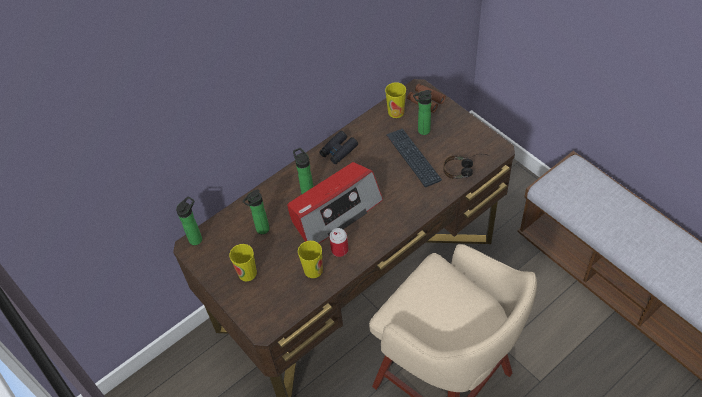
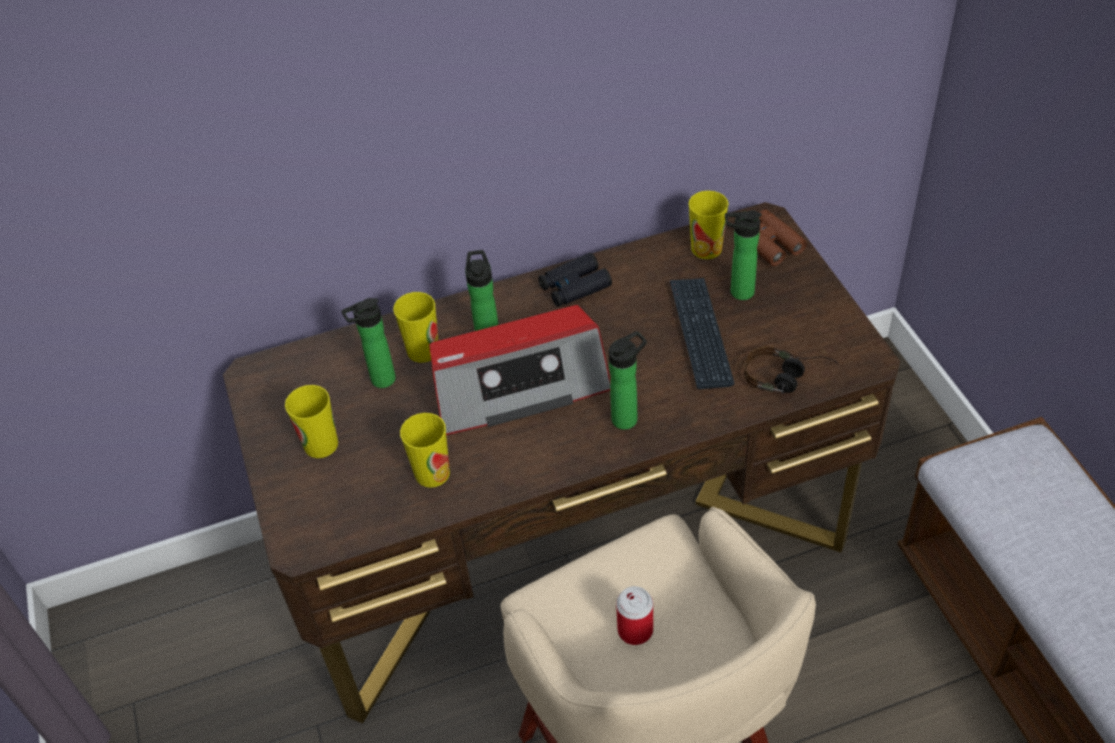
camera: 20 degrees right, 5 degrees down
bottle [176,197,202,245] -> bottle moved to [609,331,647,430]
can [329,228,349,257] -> can moved to [616,586,653,645]
none -> cup [393,292,439,363]

